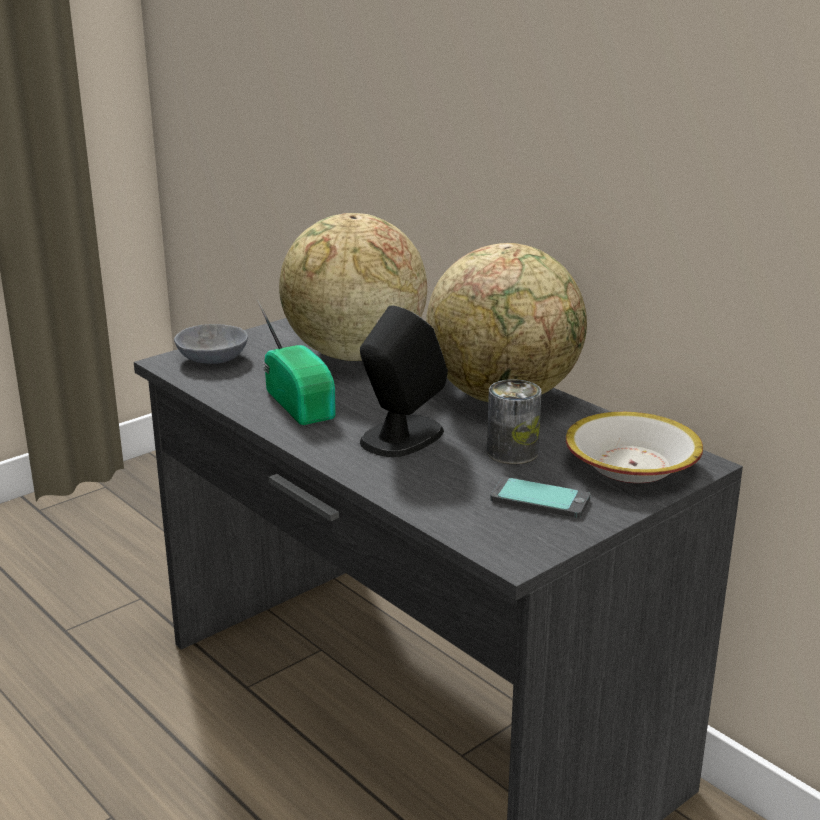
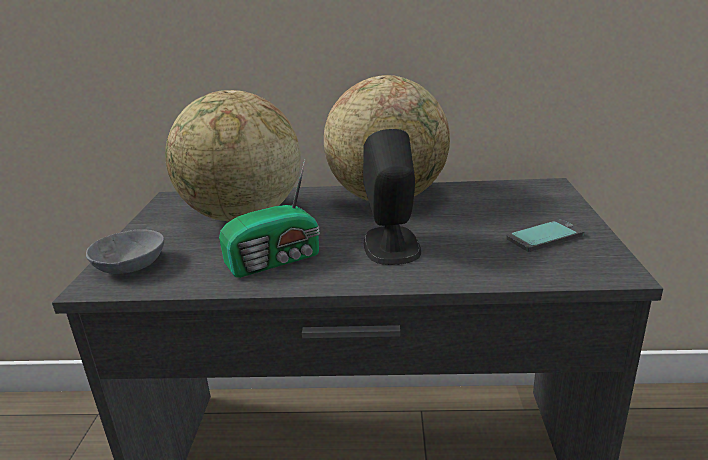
camera: 45 degrees left, 0 degrees up
radio [257,300,336,425] -> radio turned 135 degrees clockwise [219,160,320,278]
can [487,379,542,464] -> none
bowl [566,412,703,483] -> none

